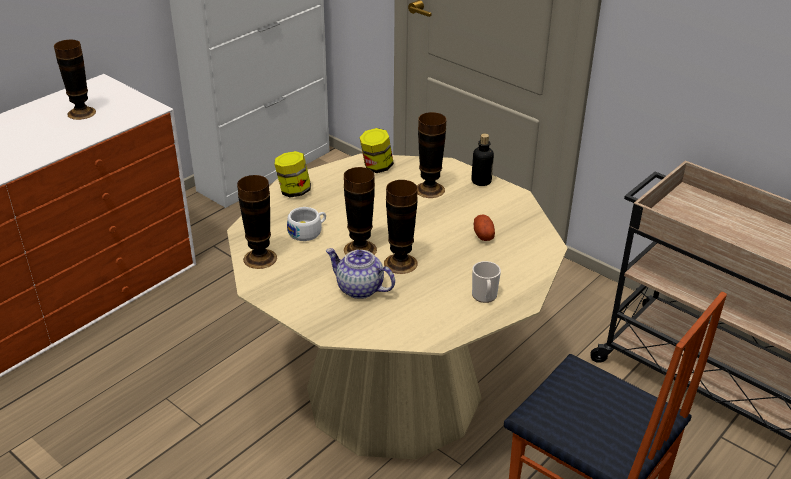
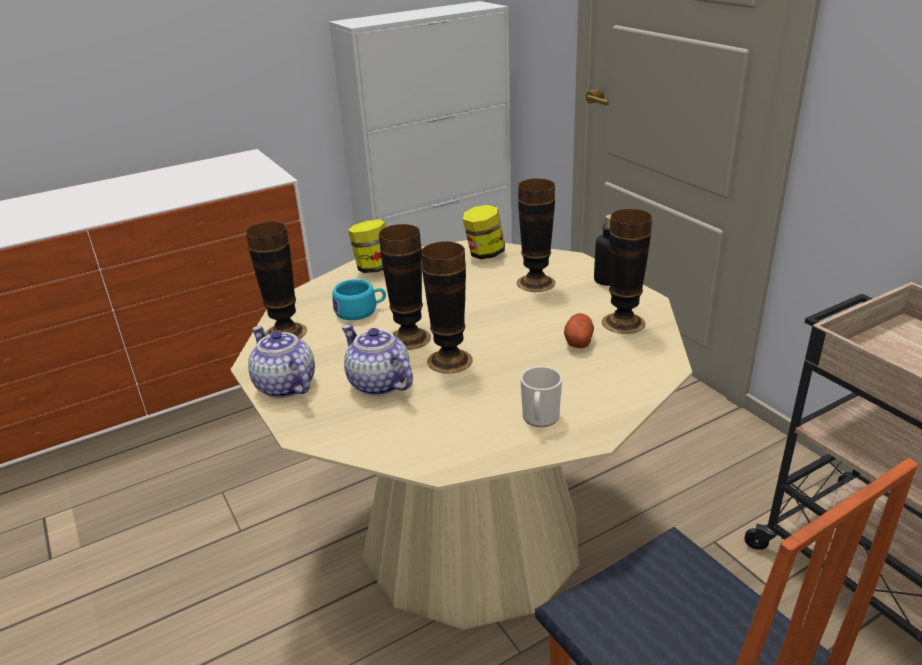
camera: 20 degrees right, 5 degrees down
vase [54,40,96,120] -> vase moved to [602,209,652,334]
white cup [287,207,326,241] -> turquoise cup [332,279,386,320]
none -> teapot [248,326,315,398]

